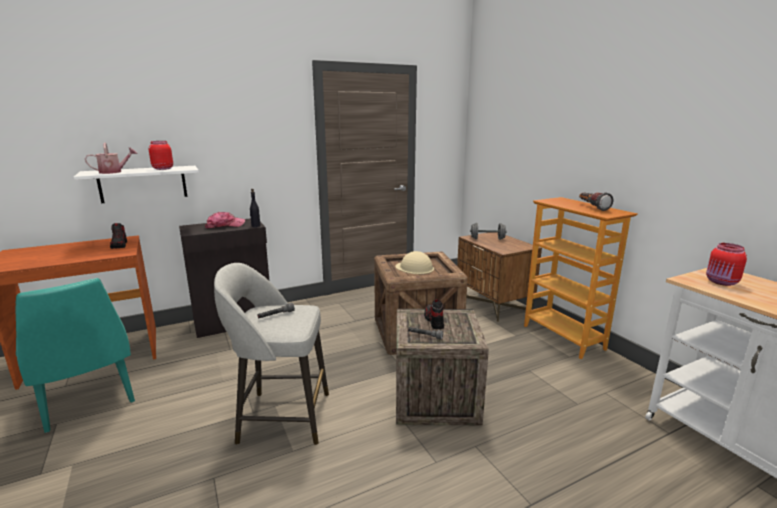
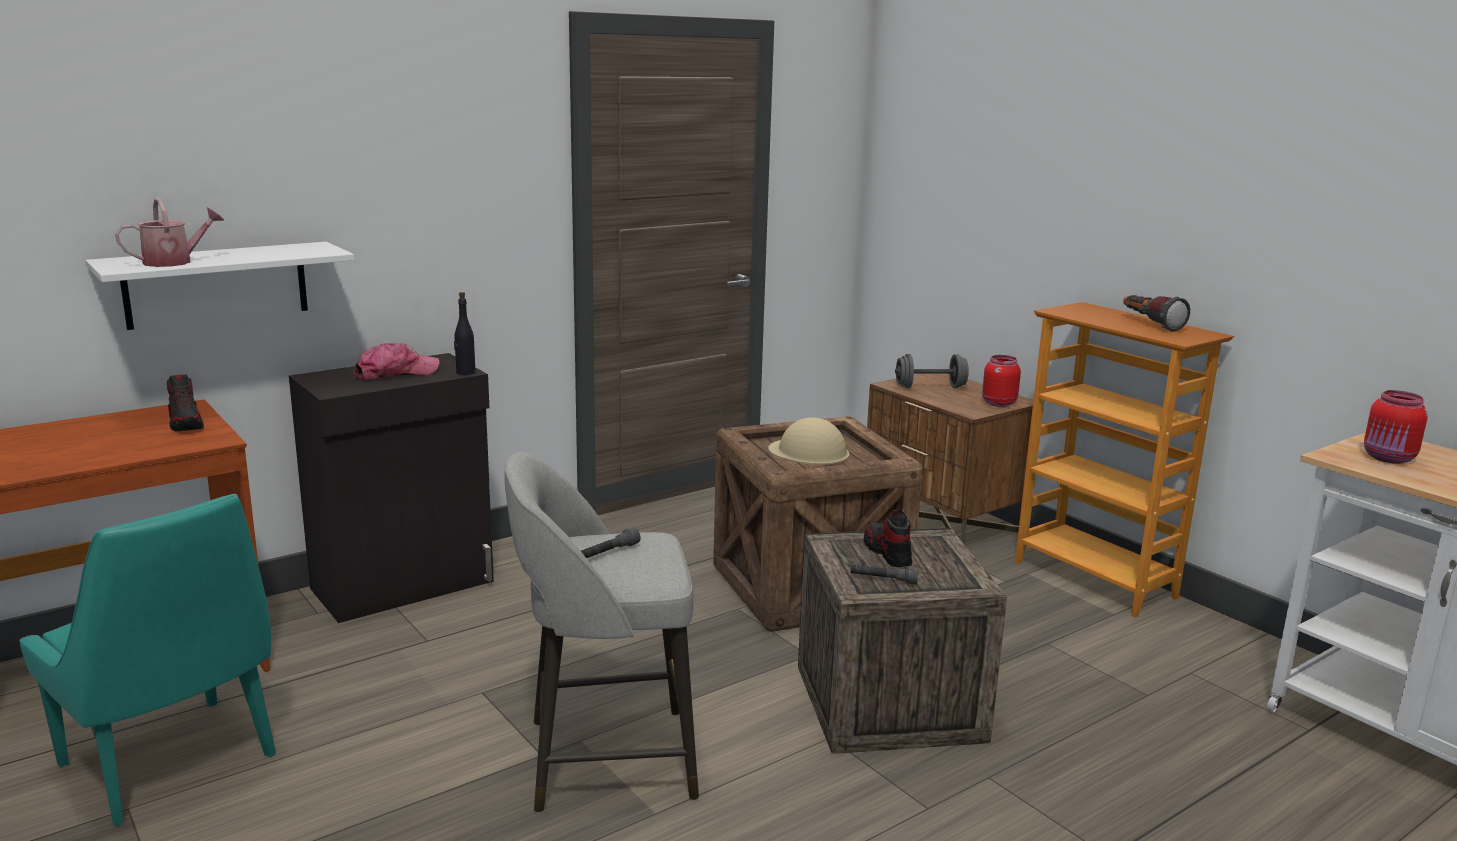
camera: 10 degrees left, 0 degrees up
red jar [149,141,173,170] -> red jar moved to [982,355,1021,407]

